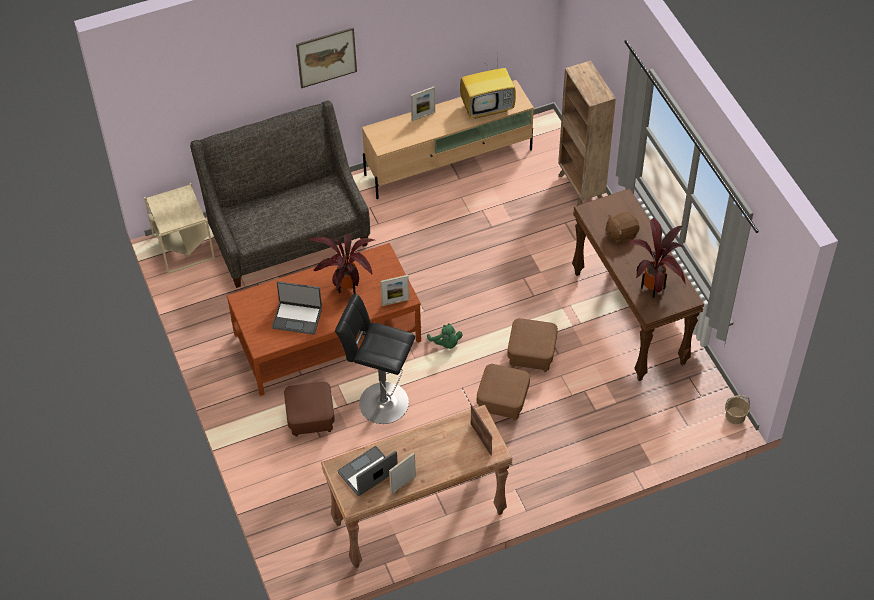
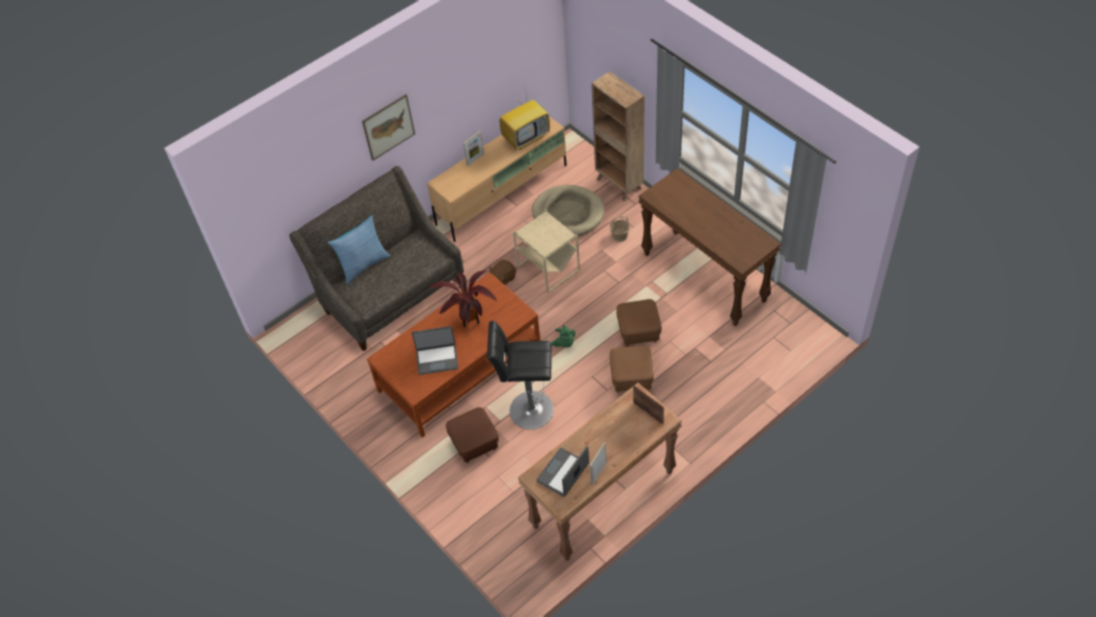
camera: 15 degrees left, 0 degrees up
beige side table [144,183,215,274] -> beige side table moved to [513,210,580,293]
picture frame [380,275,409,306] -> none
brown plush toy [605,211,640,244] -> brown plush toy moved to [489,260,516,286]
potted plant [626,218,686,298] -> none
basket [725,395,750,425] -> basket moved to [610,216,630,242]
none -> pillow [328,215,390,284]
none -> beige dog bed [532,185,604,235]

